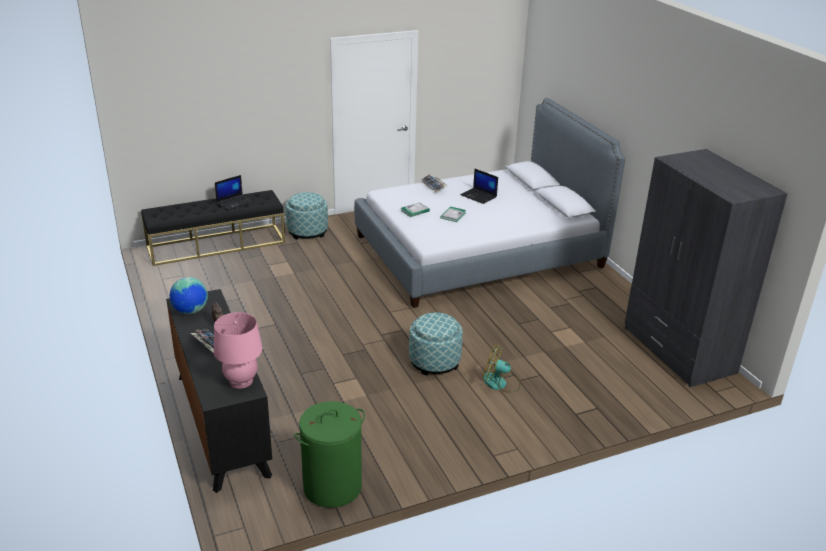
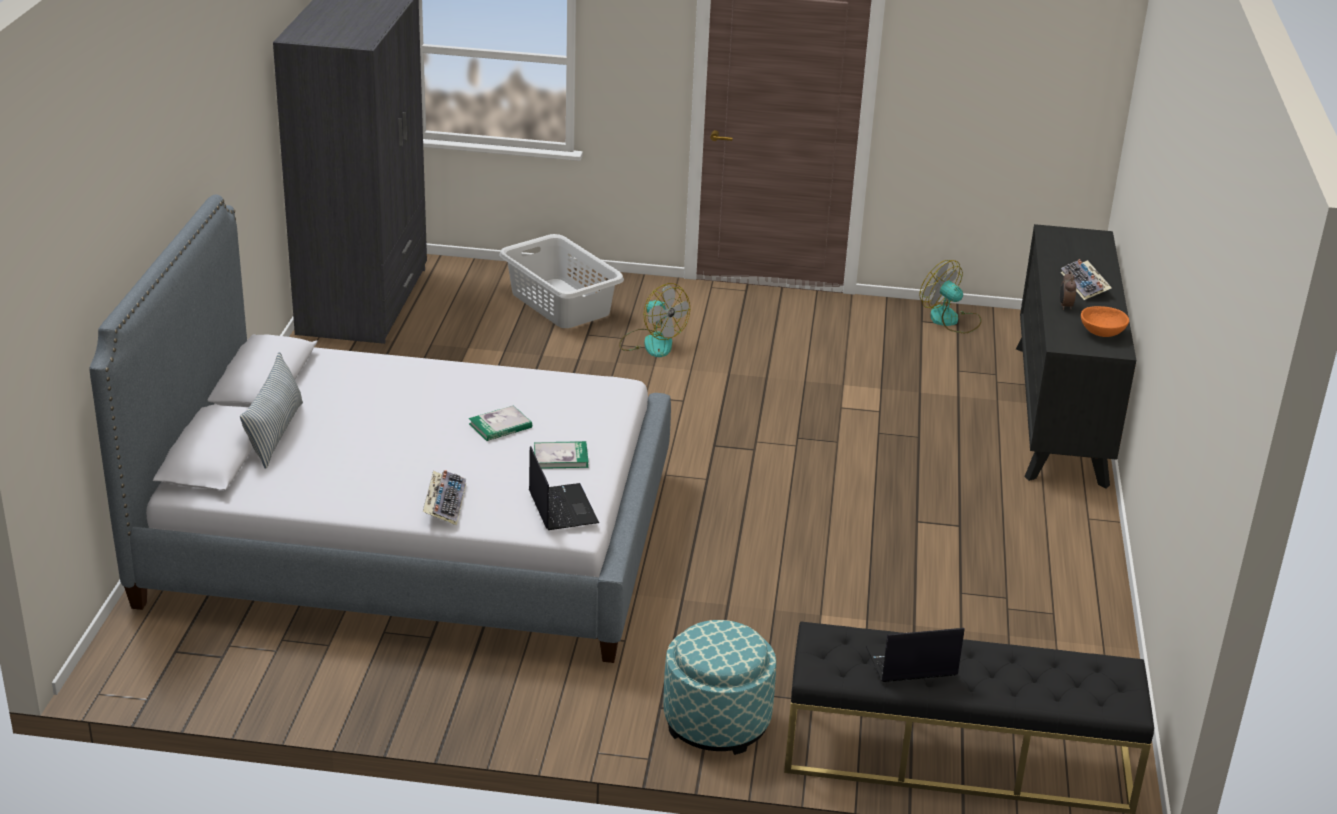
camera: 150 degrees left, 0 degrees up
globe [170,277,208,314] -> orange bowl [1081,306,1129,337]
pink table lamp [214,312,262,389] -> none
green laundry basket [294,401,365,508] -> fan [919,260,982,333]
ottoman [409,312,463,376] -> none
laptop [460,169,498,204] -> laptop moved to [529,446,599,530]
none -> pillow [240,352,303,469]
none -> grey laundry basket [499,234,624,328]

